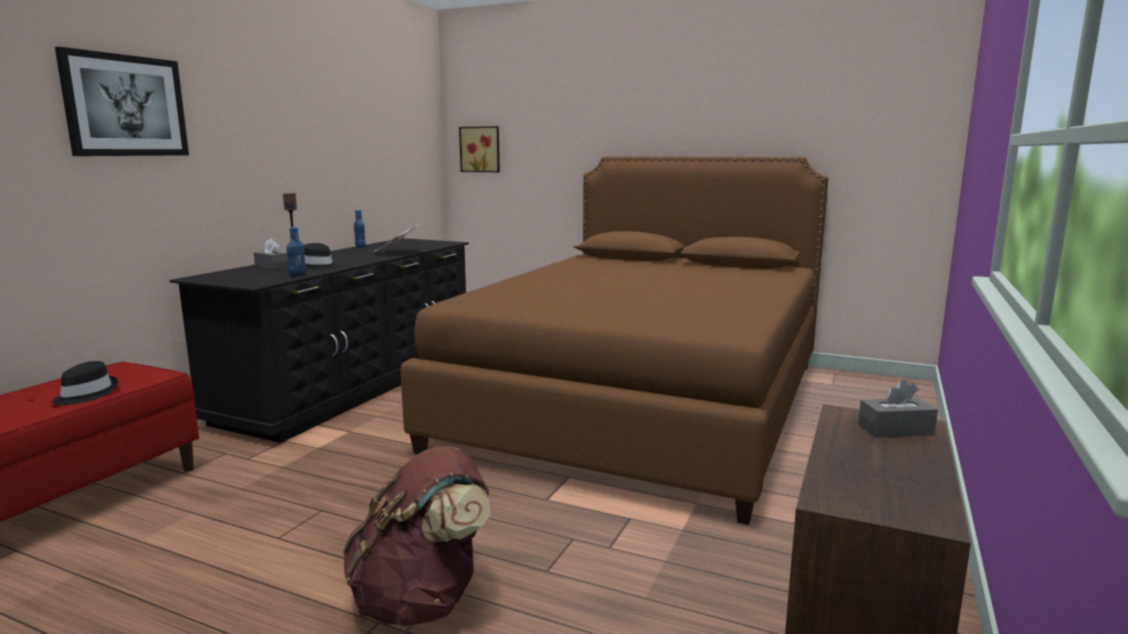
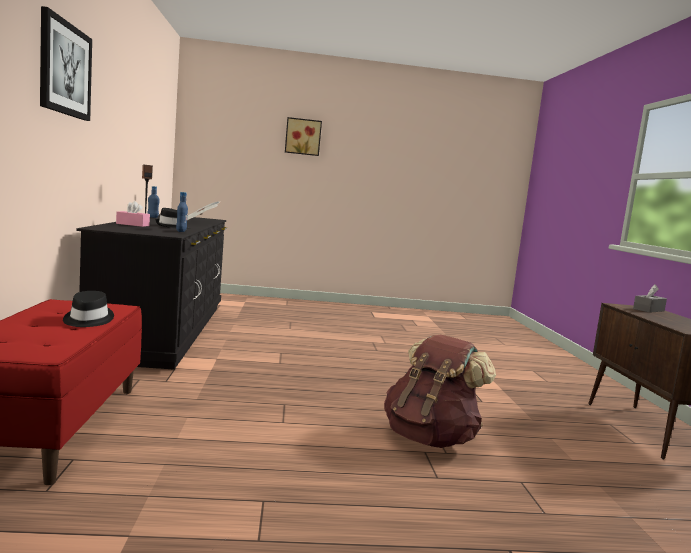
camera: 30 degrees left, 5 degrees down
grey tissue box [254,239,289,269] -> pink tissue box [116,201,150,227]
brown bed [400,156,828,525] -> none
picture [459,126,500,172] -> picture moved to [285,117,322,156]

